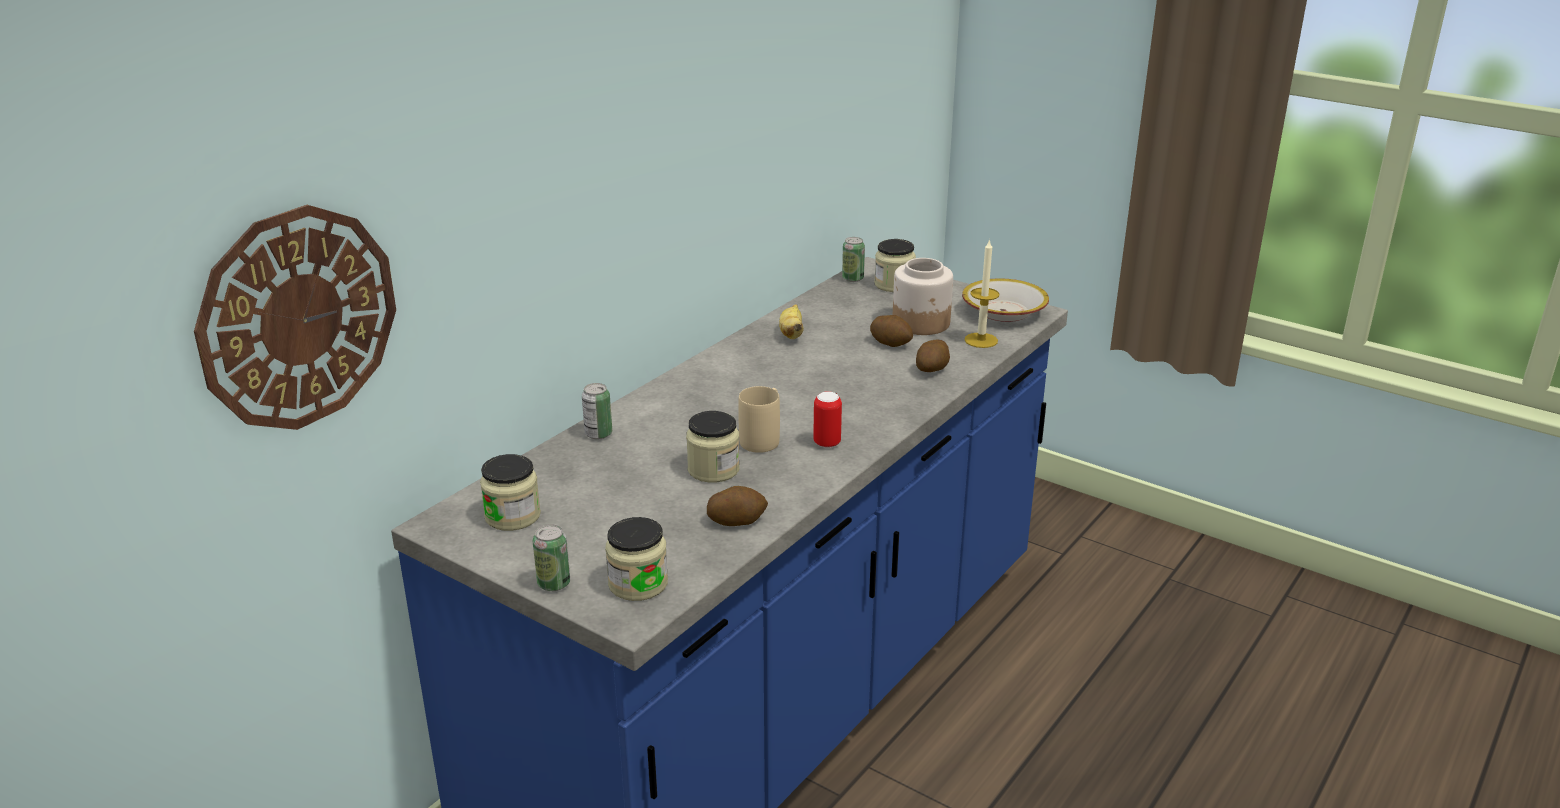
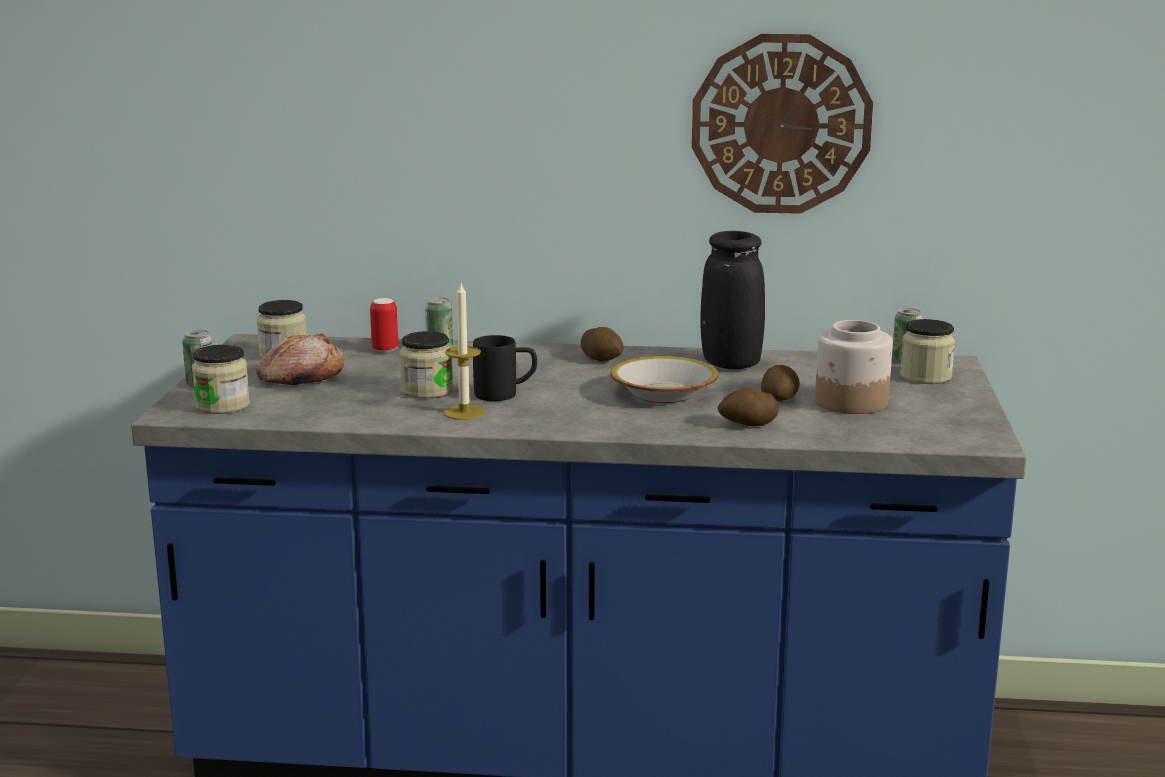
camera: 60 degrees right, 10 degrees down
wall clock [194,205,396,430] -> wall clock moved to [692,34,873,214]
potato [707,486,768,526] -> potato moved to [581,327,624,361]
beige mug [738,386,780,453] -> black mug [473,335,537,401]
banana [779,304,804,339] -> black vase [700,231,765,369]
can [813,391,842,448] -> can moved to [370,298,398,352]
bowl [962,278,1049,322] -> bowl moved to [610,356,718,403]
candle [964,239,999,348] -> candle moved to [444,283,485,420]
none -> bread [256,333,344,385]

